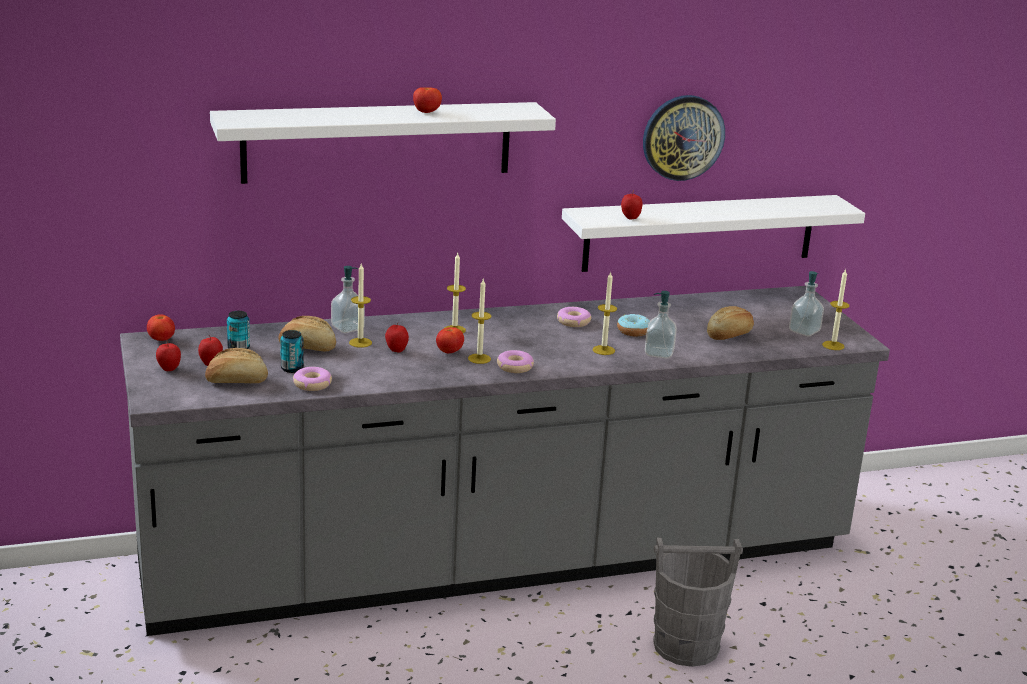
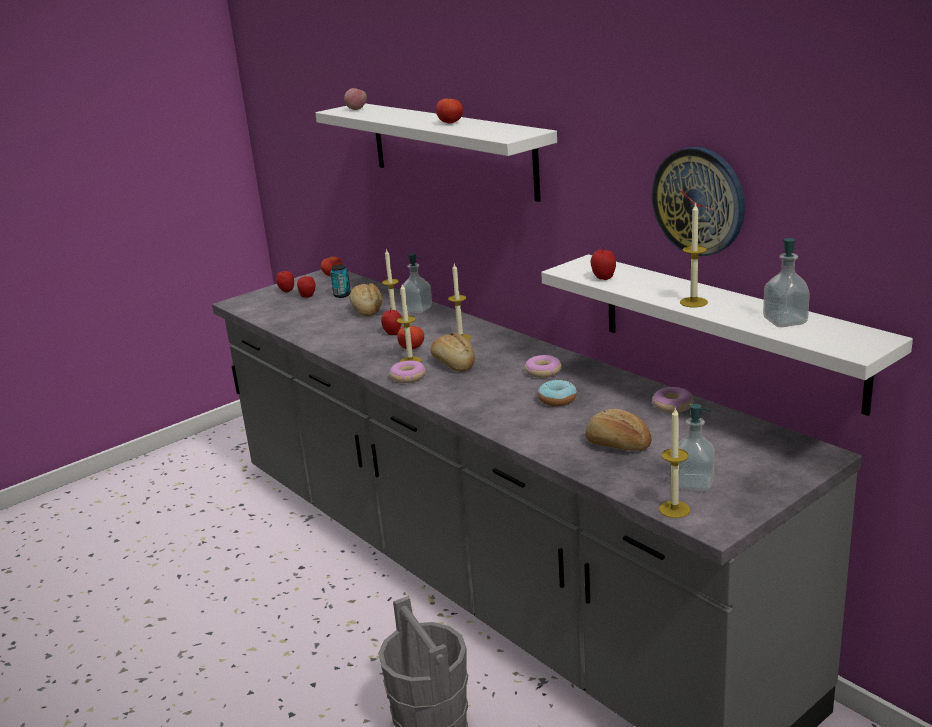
camera: 70 degrees right, 0 degrees up
bread [205,348,268,383] -> bread moved to [431,333,475,372]
can [280,330,304,373] -> none
donut [293,367,332,391] -> donut moved to [652,387,694,413]
candle [593,271,617,355] -> candle moved to [680,202,708,307]
soap dispenser [645,291,677,359] -> soap dispenser moved to [763,238,810,327]
none -> apple [344,88,367,110]

